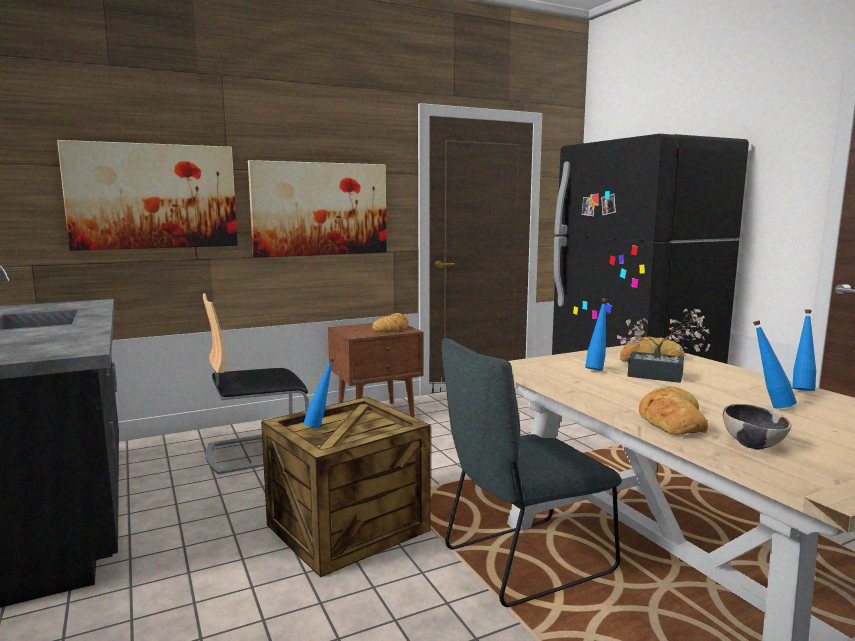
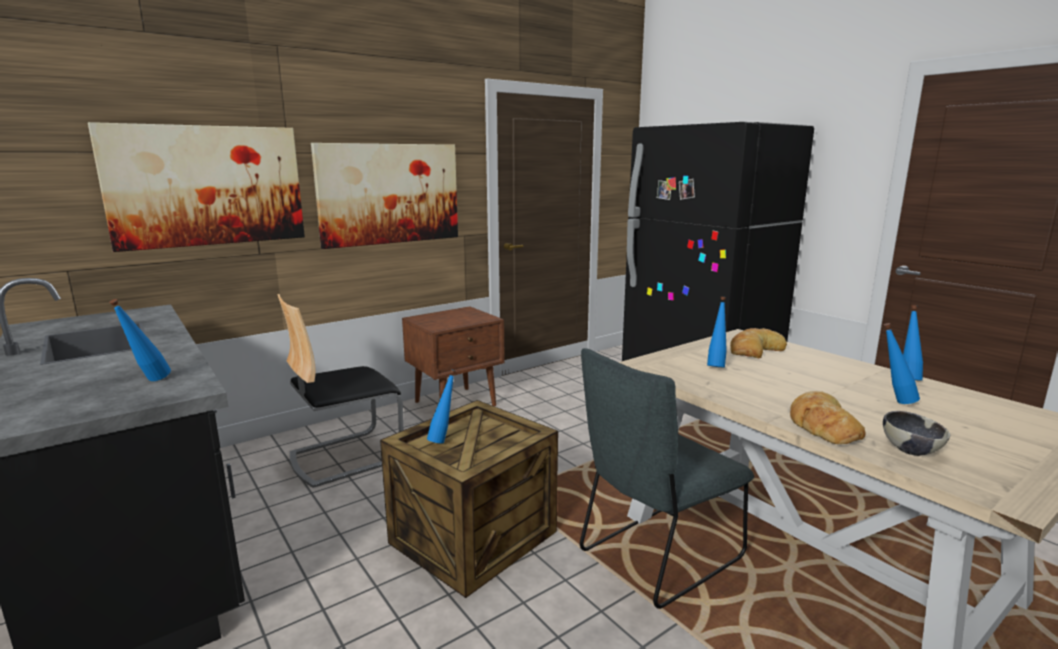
camera: 10 degrees left, 5 degrees up
bread [372,313,409,332] -> none
potted plant [617,309,710,383] -> none
none -> blue bottle [109,299,171,381]

